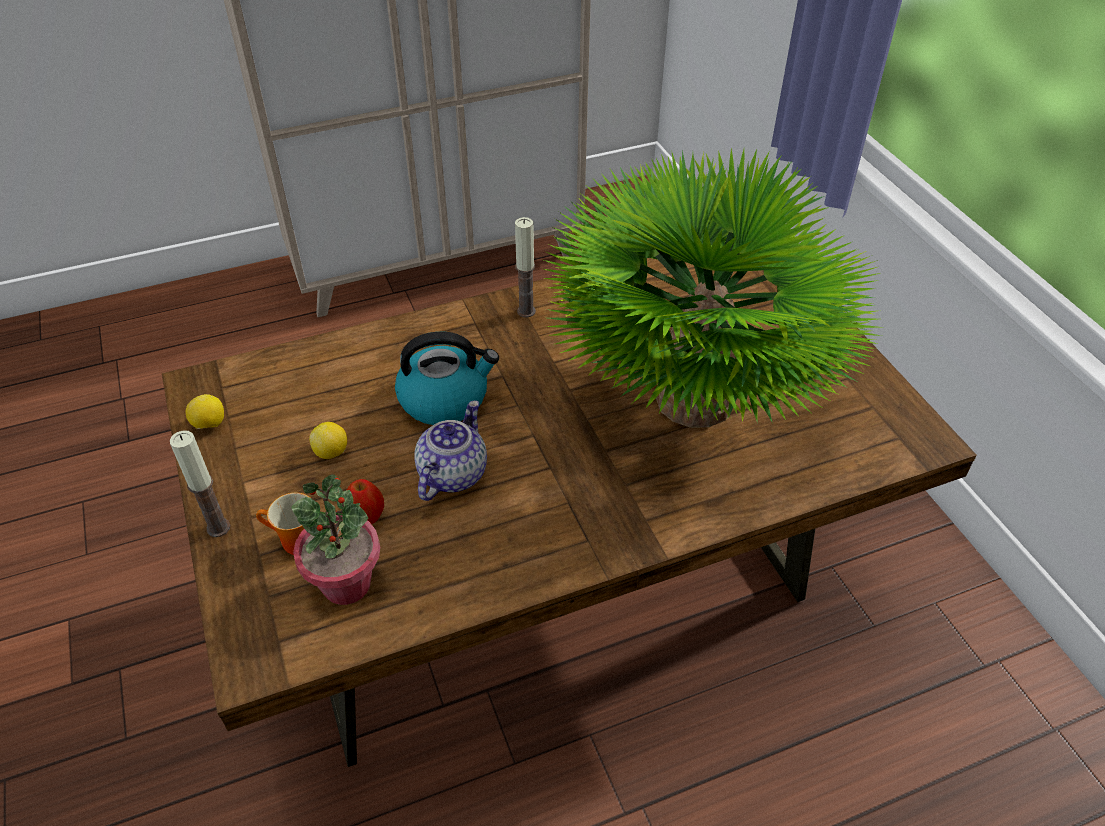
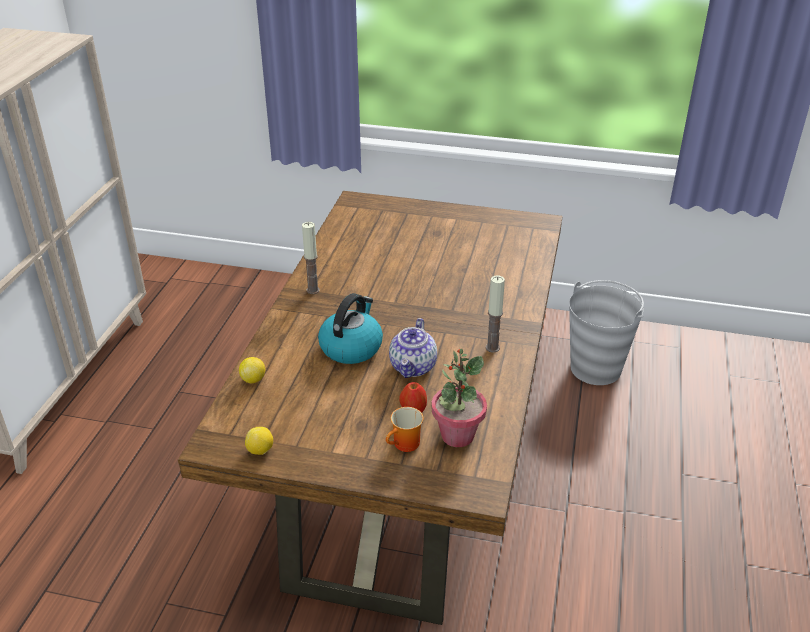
camera: 55 degrees left, 10 degrees down
candle [170,430,231,537] -> candle moved to [486,276,505,353]
lemon [309,422,347,459] -> lemon moved to [239,357,265,383]
teapot [414,400,487,501] -> teapot turned 135 degrees counterclockwise [389,318,437,378]
potted plant [544,149,881,428] -> none
none -> grey bucket [569,280,644,385]

